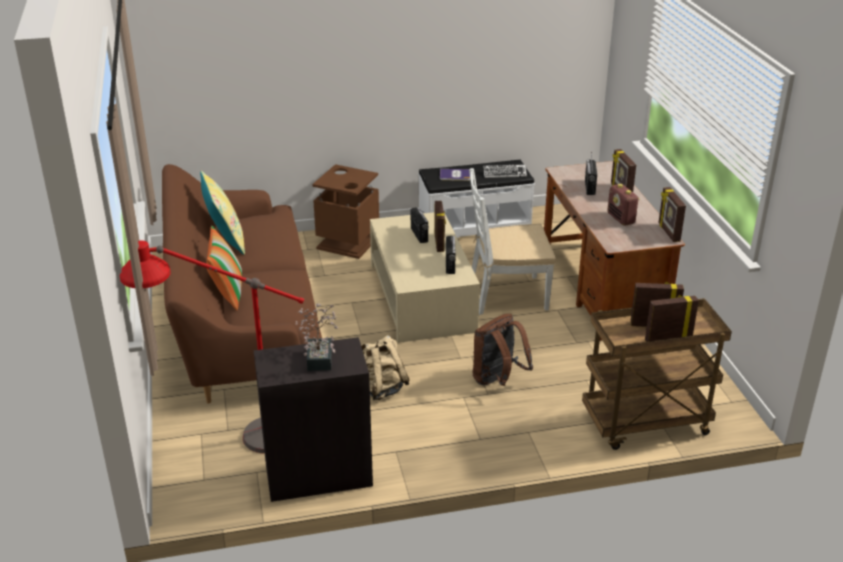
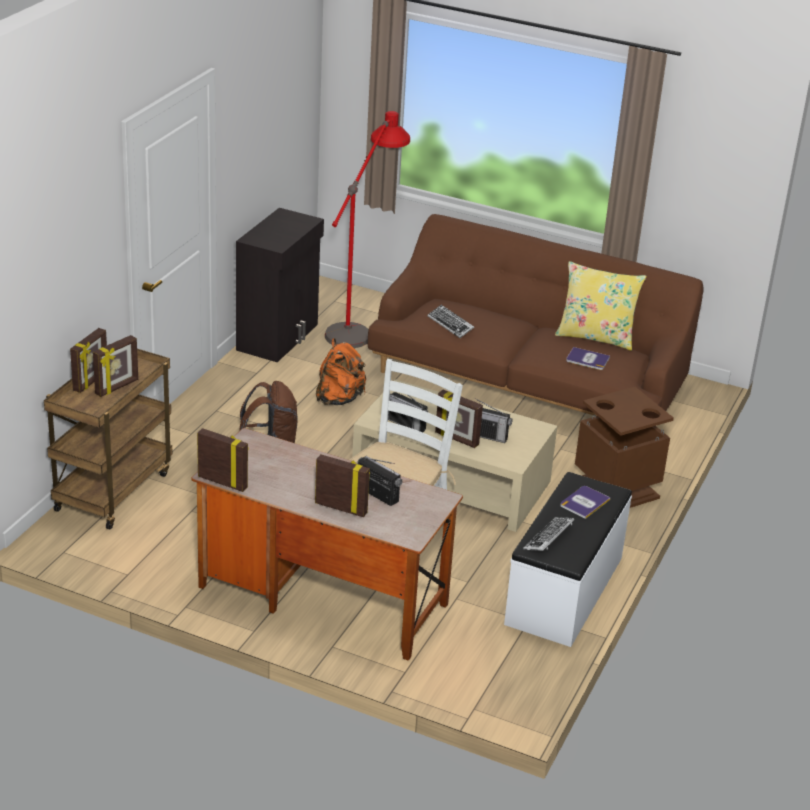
camera: 125 degrees right, 0 degrees up
pillow [206,226,242,310] -> none
potted plant [296,303,338,371] -> none
beige backpack [361,335,410,400] -> orange backpack [316,338,366,405]
radio [607,184,640,226] -> none
none -> keyboard [428,305,474,338]
none -> book [566,347,610,370]

